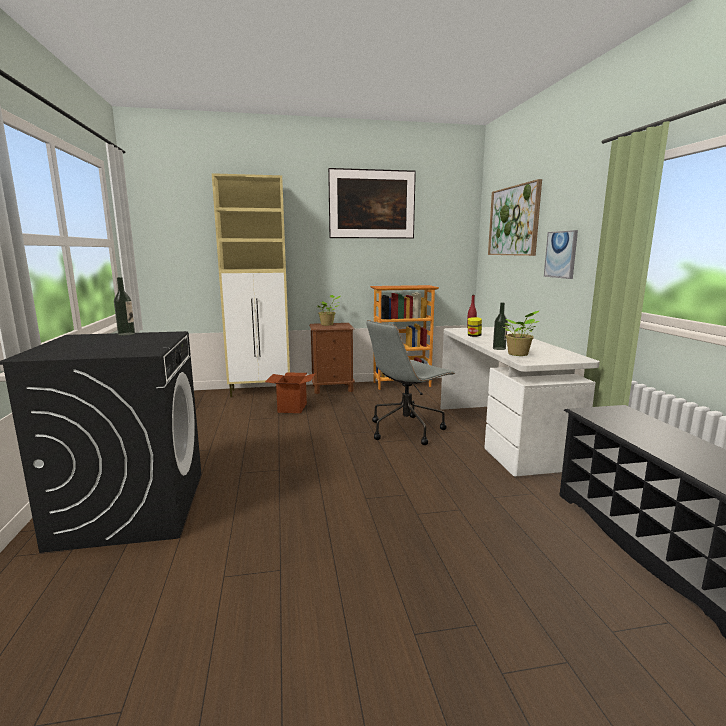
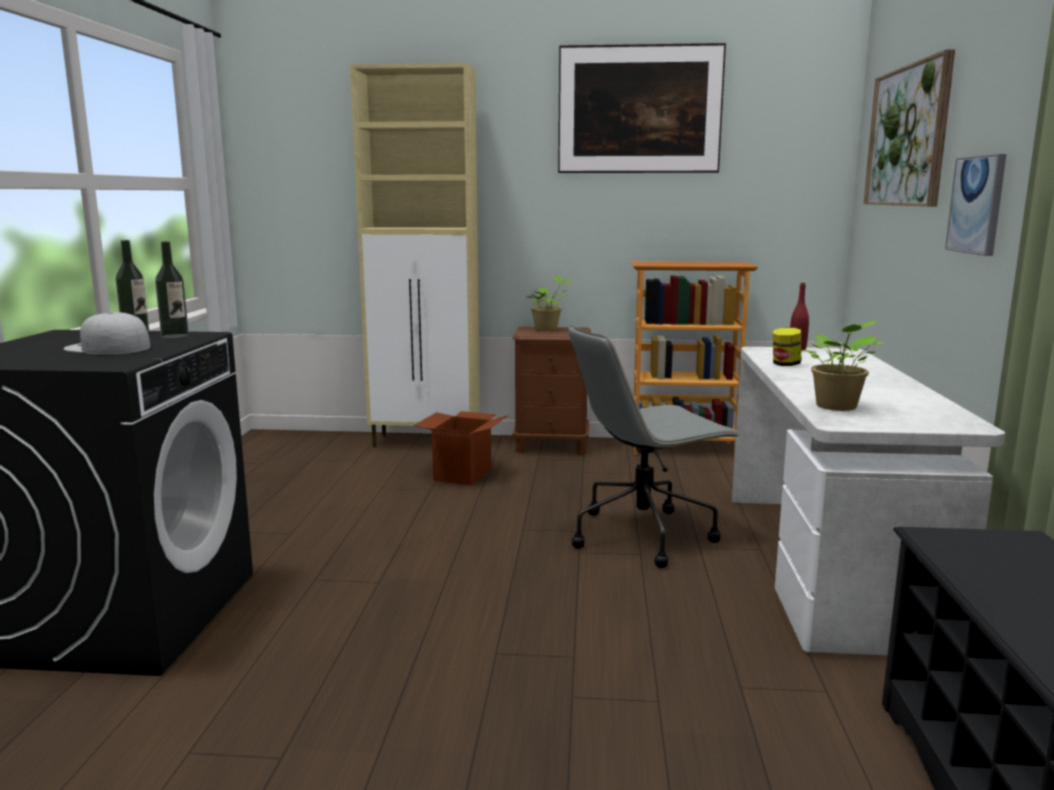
camera: 15 degrees right, 0 degrees up
bottle [493,302,508,350] -> bottle moved to [155,241,189,339]
none -> white cap [64,312,150,355]

